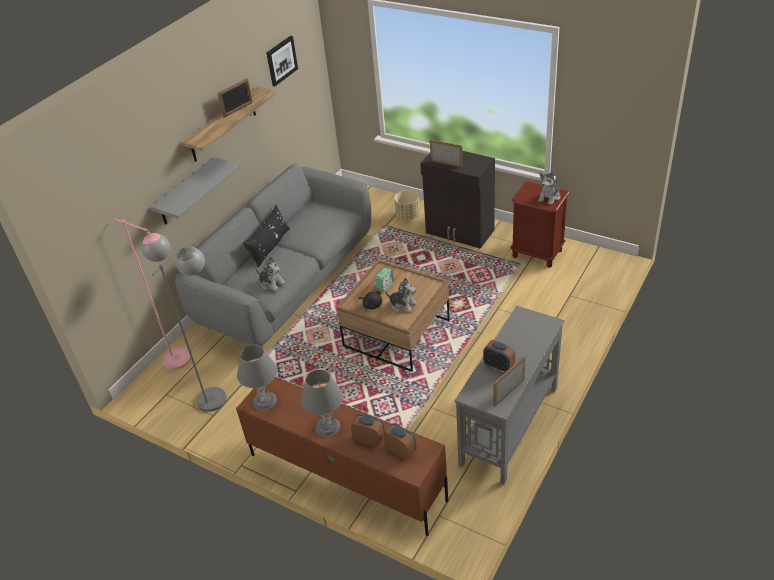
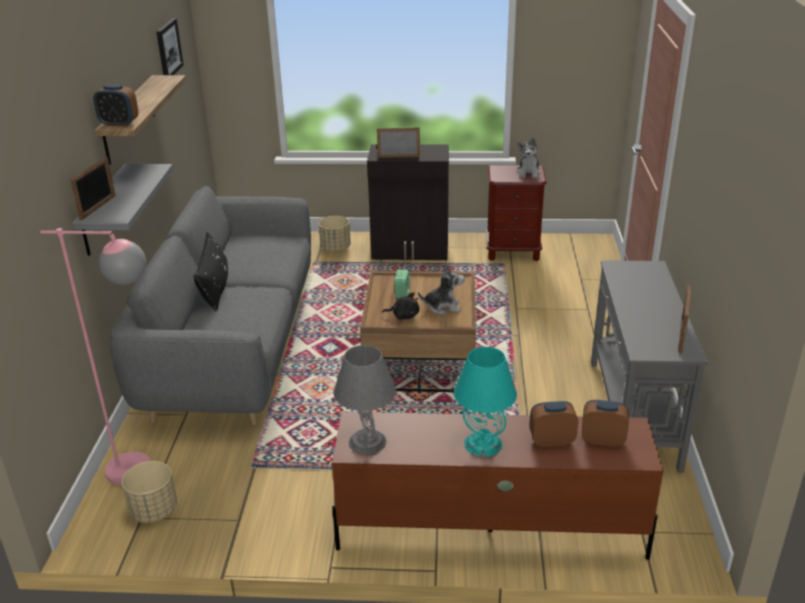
camera: 30 degrees left, 10 degrees down
grey floor lamp [152,246,227,412] -> none
picture frame [218,78,253,118] -> picture frame moved to [70,157,116,220]
plush toy [256,257,286,292] -> none
grey table lamp [301,369,343,437] -> turquoise table lamp [454,347,517,457]
alarm clock [483,340,515,373] -> alarm clock moved to [93,84,138,127]
none -> beige planter [122,461,177,523]

